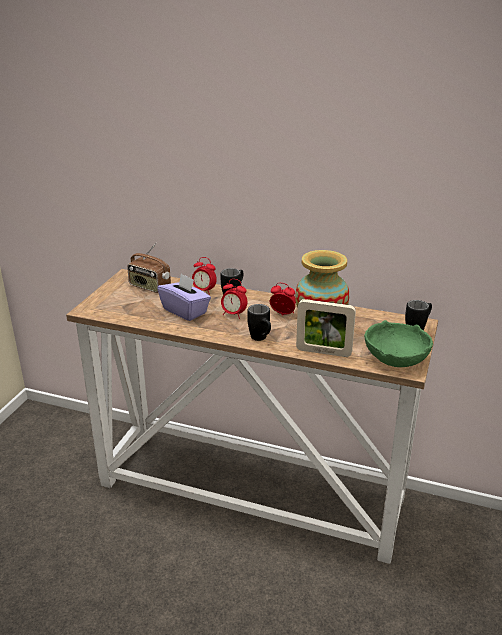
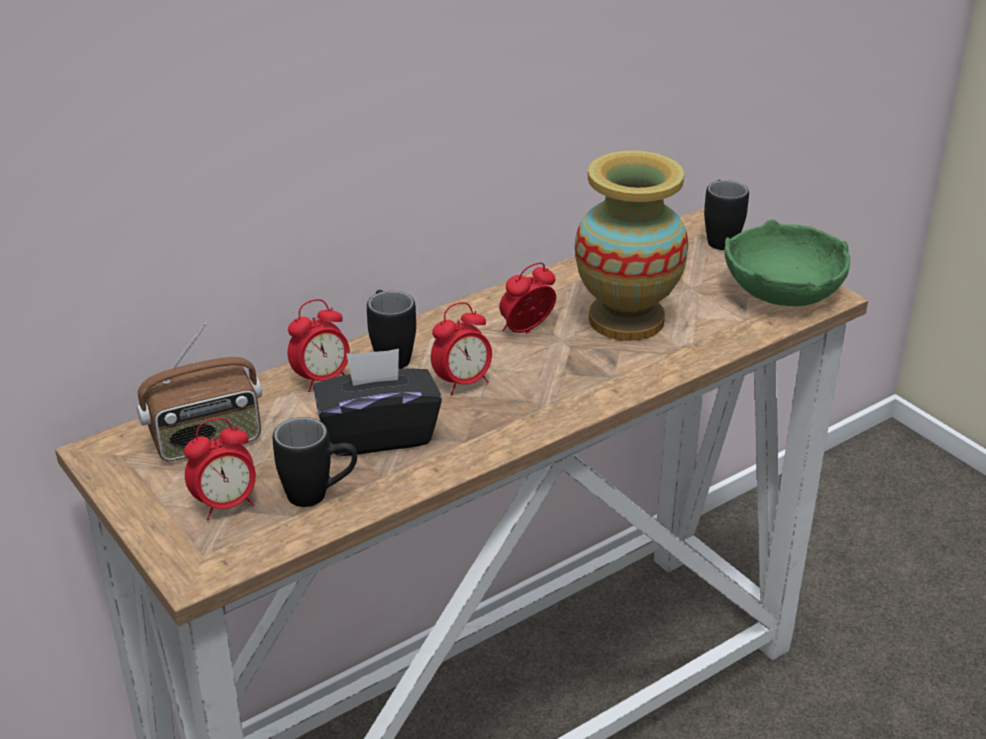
camera: 55 degrees left, 5 degrees up
purple tissue box [157,273,211,321] -> black tissue box [313,349,442,456]
black mug [247,304,271,341] -> black mug moved to [272,417,357,507]
picture frame [296,299,356,357] -> none
none -> alarm clock [184,418,256,520]

